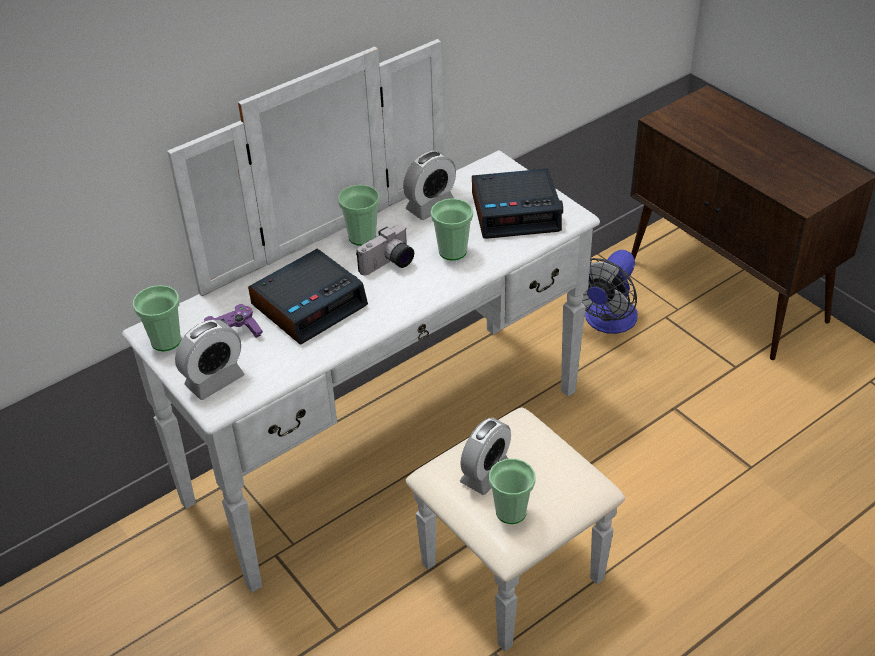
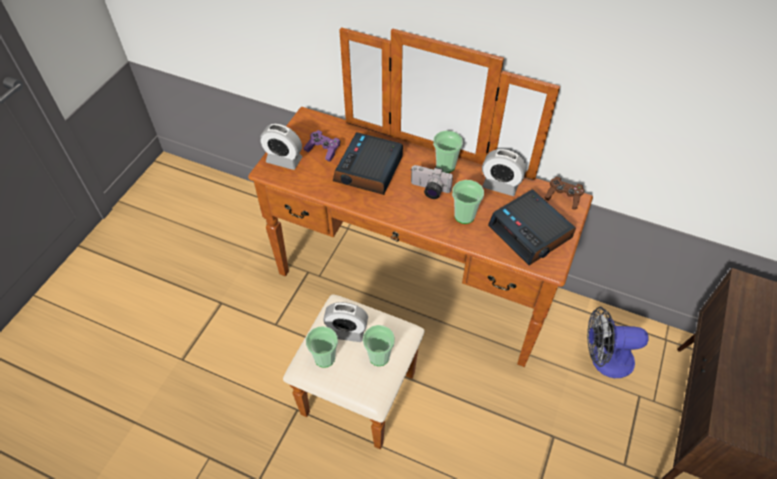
camera: 60 degrees right, 10 degrees up
white dresser [122,39,625,651] -> brown dresser [248,27,593,449]
cup [133,285,181,351] -> cup moved to [363,325,395,366]
alarm clock [248,249,368,345] -> alarm clock turned 90 degrees clockwise [333,132,403,195]
none -> brown game controller [544,177,584,210]

